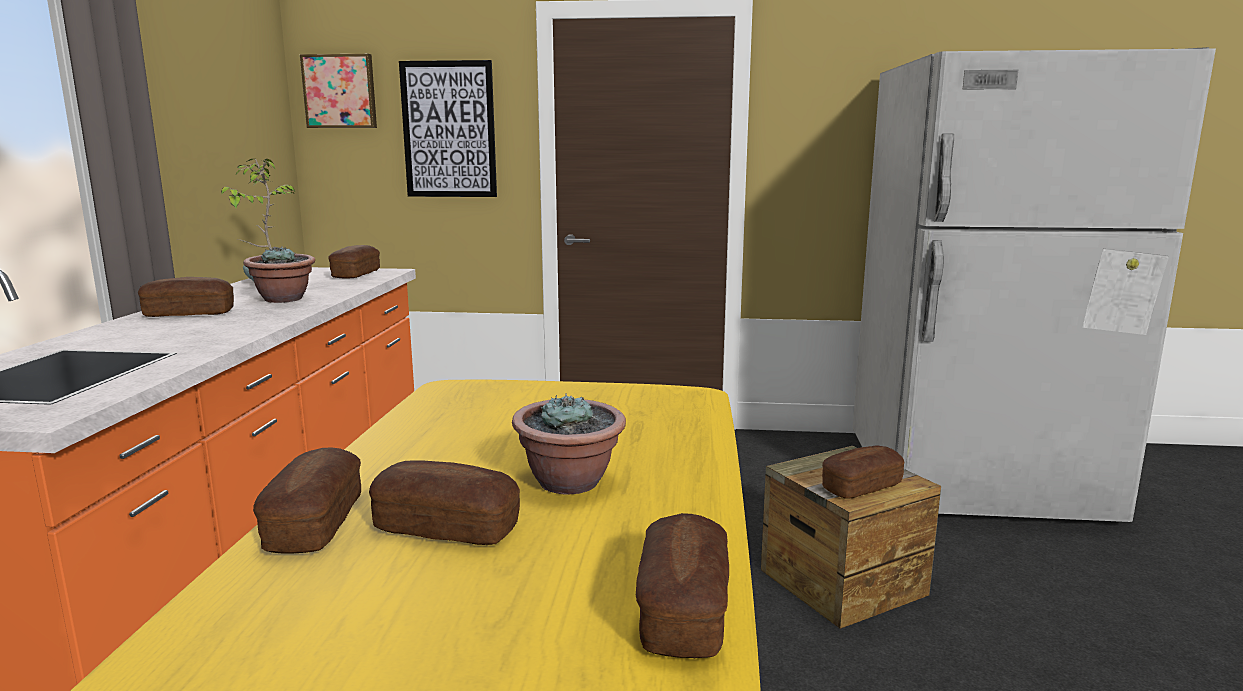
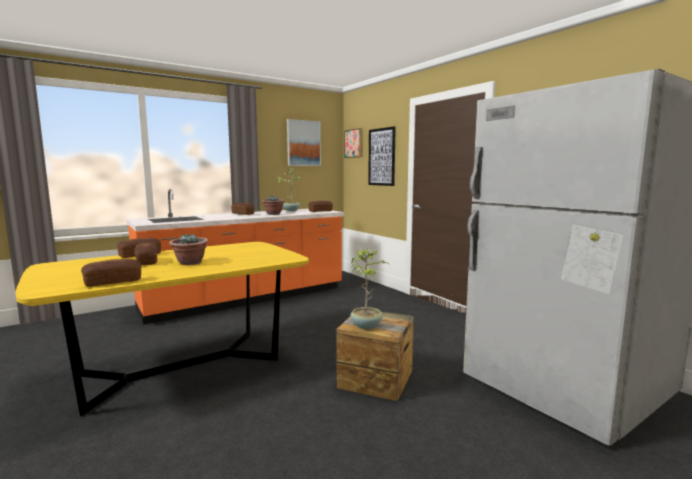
camera: 50 degrees right, 5 degrees down
bread [822,445,904,499] -> potted plant [351,248,389,329]
none -> picture [287,119,321,166]

